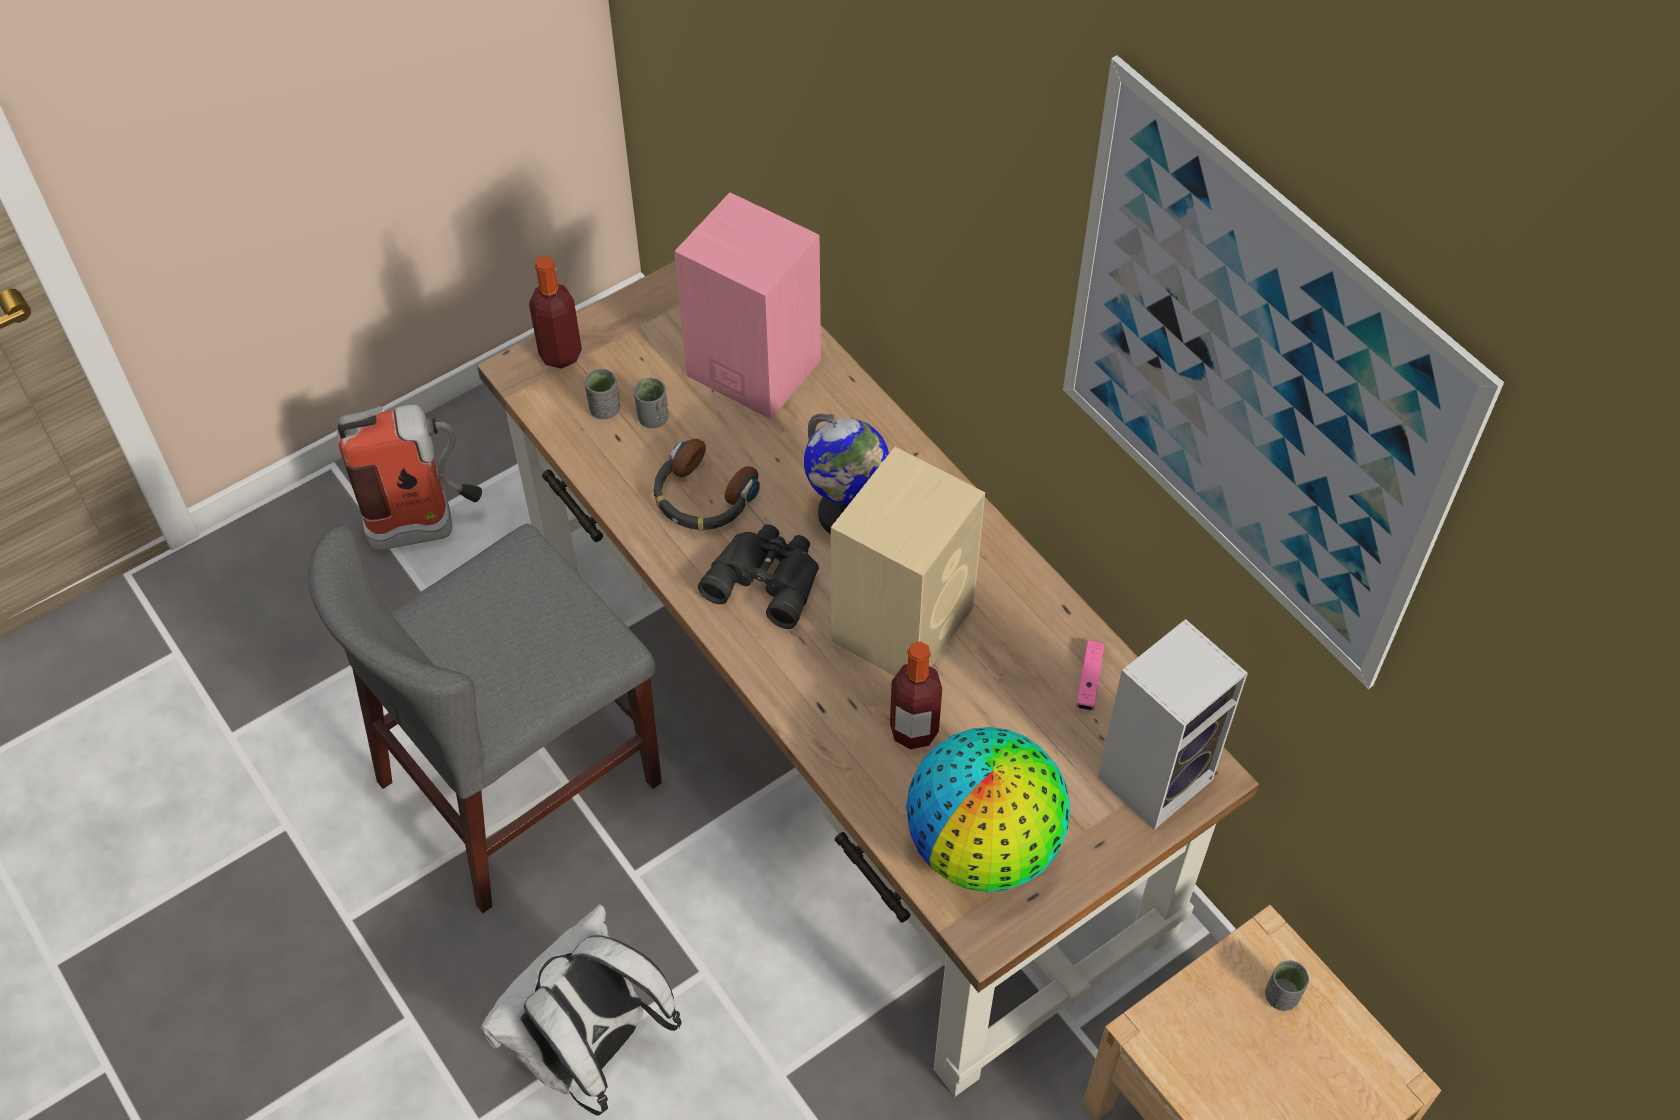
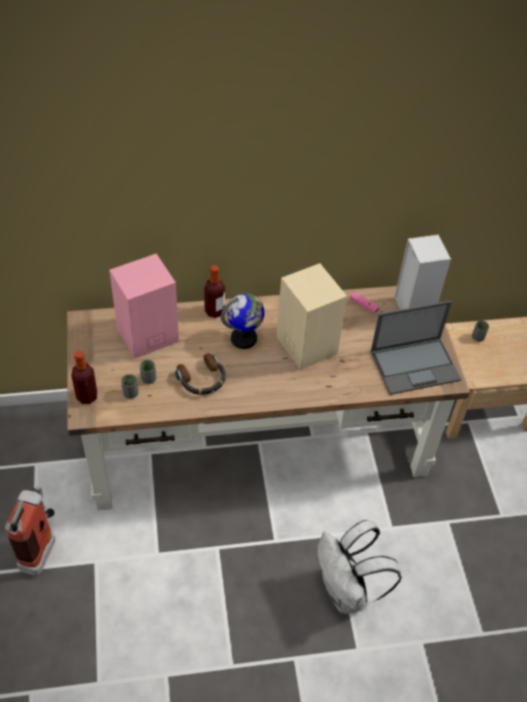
camera: 65 degrees left, 5 degrees down
grey chair [308,524,662,913] -> none
black binoculars [698,524,819,629] -> none
bottle [890,641,942,750] -> bottle moved to [204,265,225,318]
globe [906,727,1070,892] -> laptop [370,301,461,395]
picture [1063,55,1504,689] -> none

